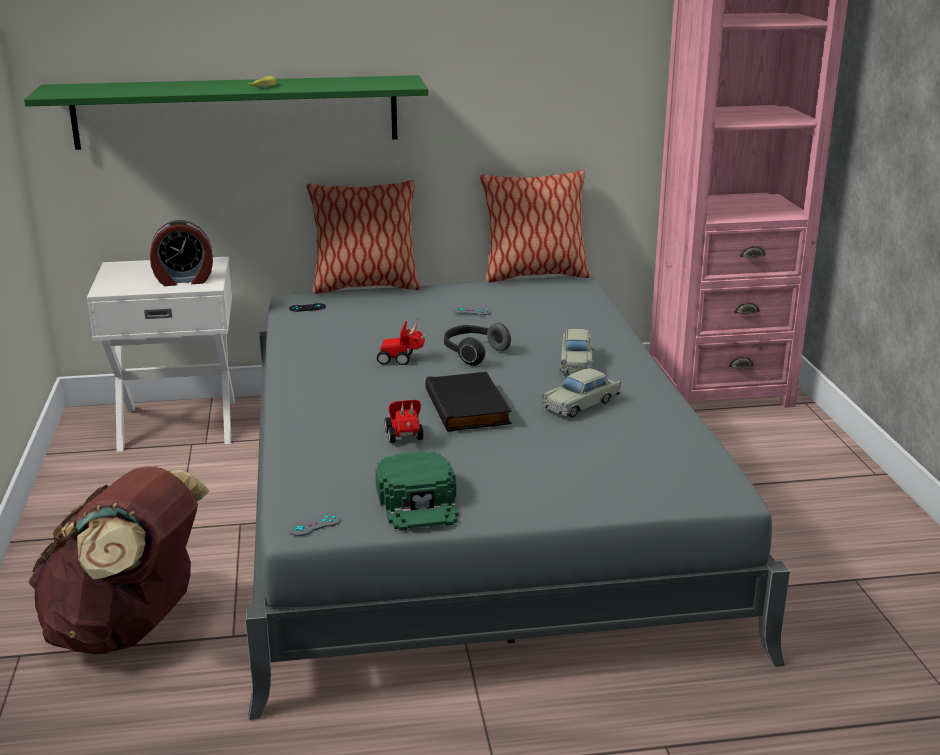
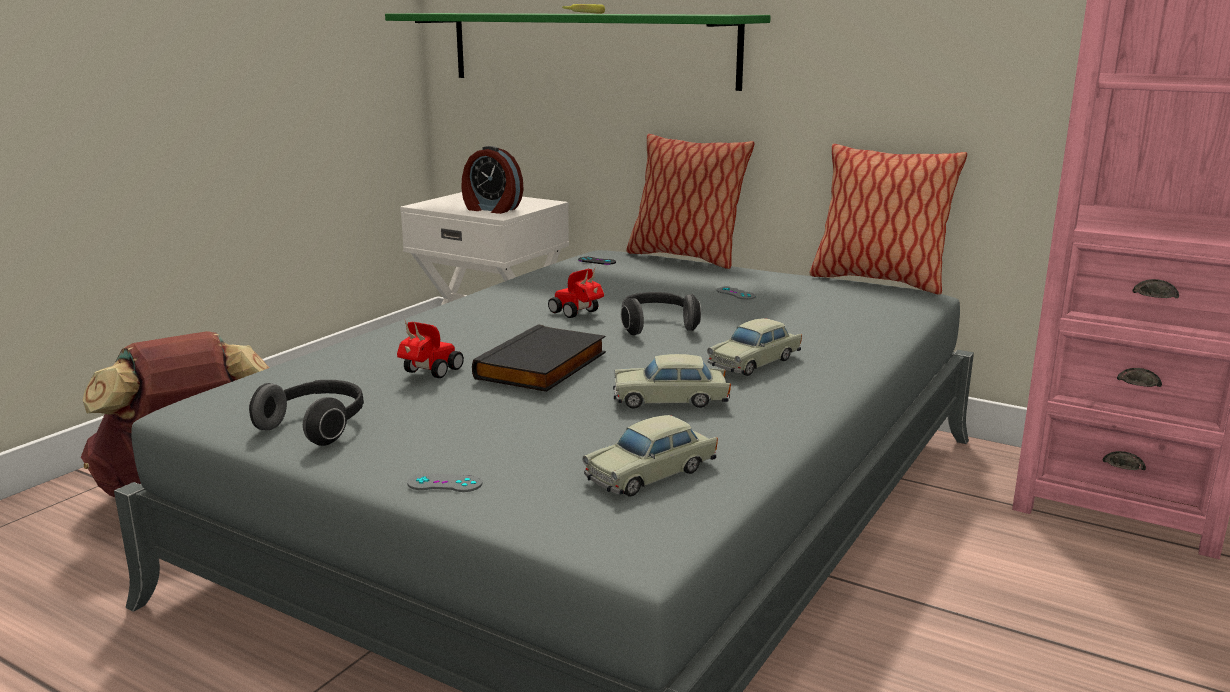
camera: 40 degrees right, 5 degrees down
grey game controller [289,513,341,536] -> grey game controller moved to [407,473,482,492]
green cap [375,451,458,531] -> headphones [249,380,364,446]
none -> beige toy car [582,415,718,496]

